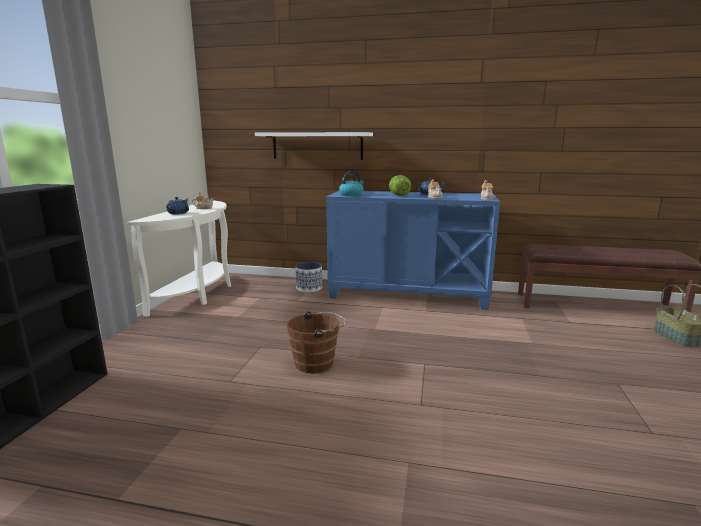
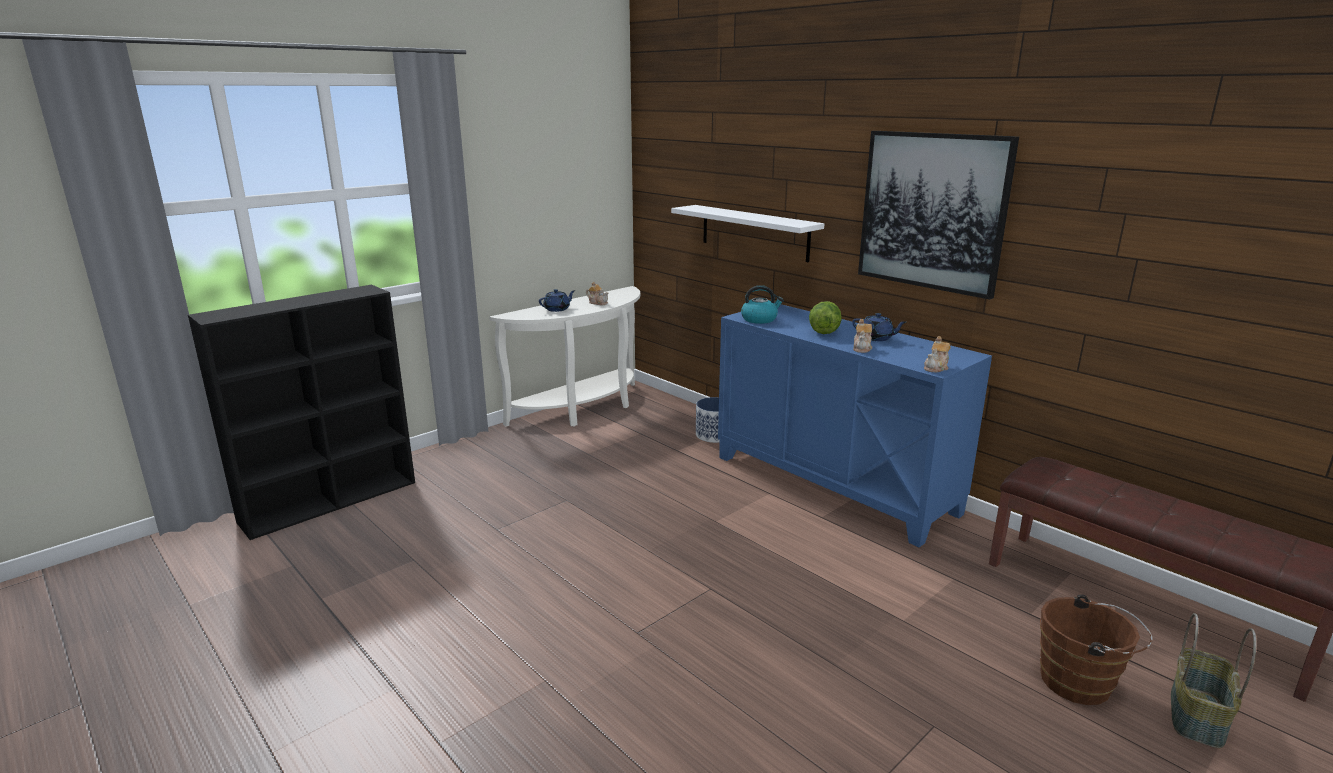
camera: 35 degrees right, 5 degrees up
brown bucket [286,311,346,373] -> brown bucket moved to [1040,594,1153,705]
none -> picture [858,131,1019,300]

